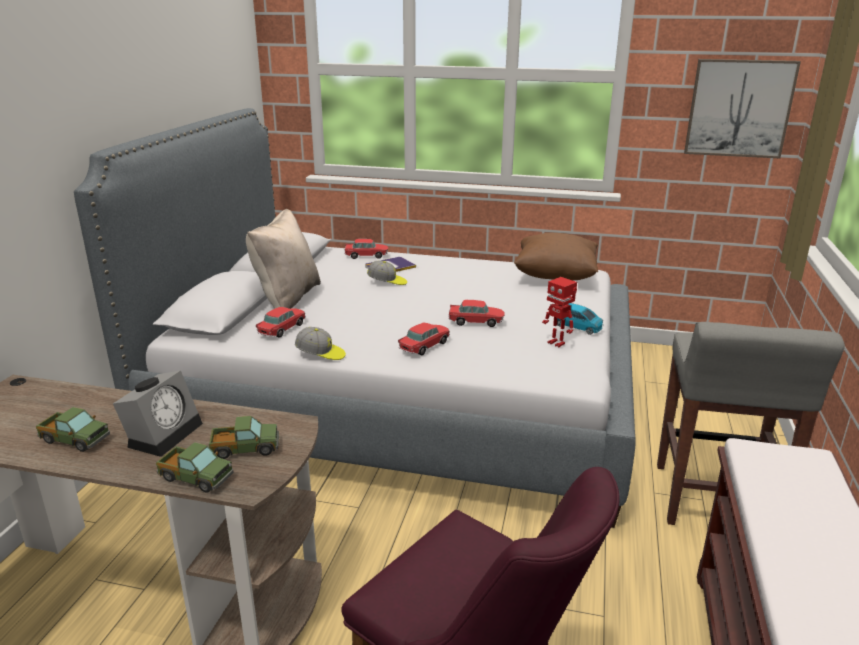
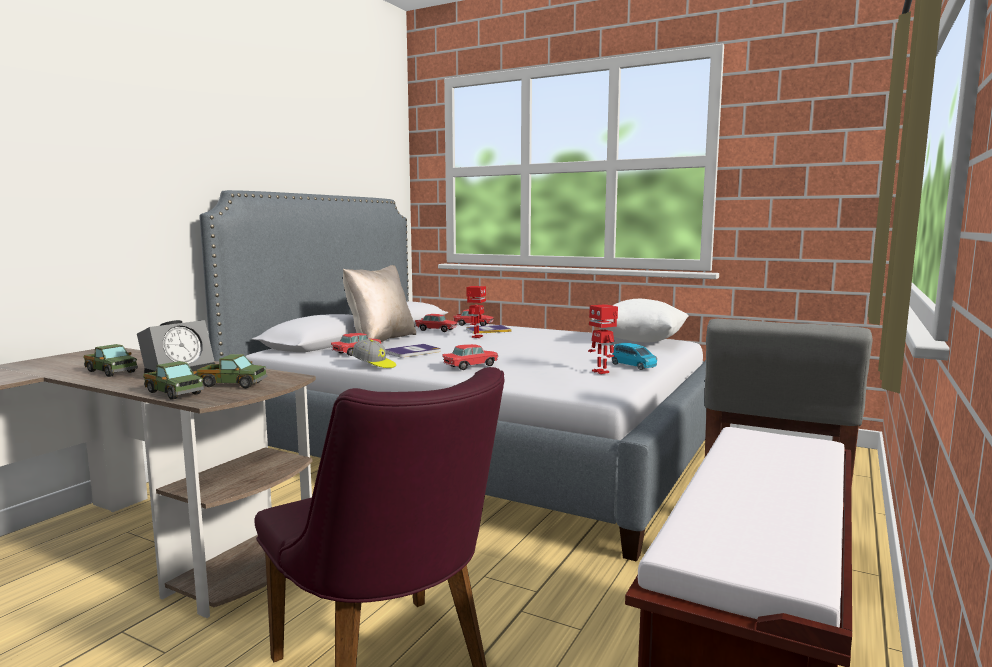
camera: 15 degrees right, 15 degrees down
cap [367,260,407,285] -> toy robot [466,286,486,338]
toy car [448,300,504,327] -> toy car moved to [415,314,457,332]
brown pillow [514,233,598,281] -> white pillow [591,299,689,342]
picture [684,59,801,158] -> none
none -> book [385,344,441,357]

